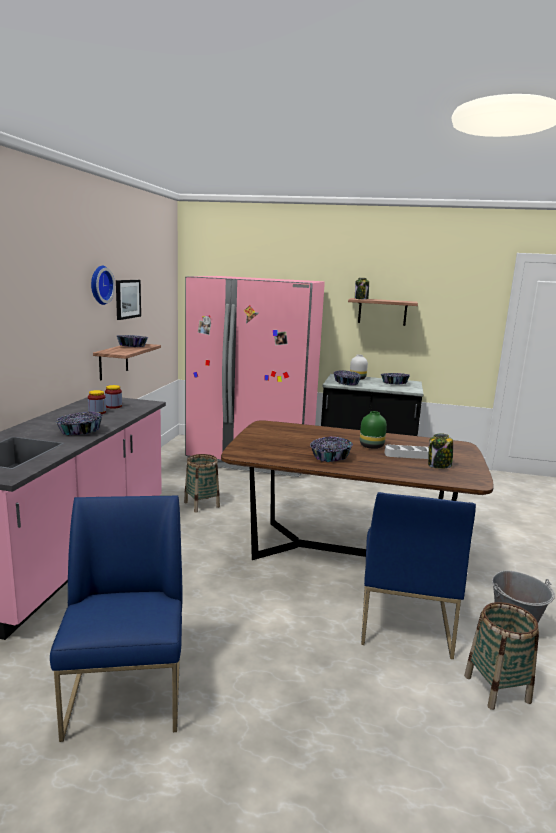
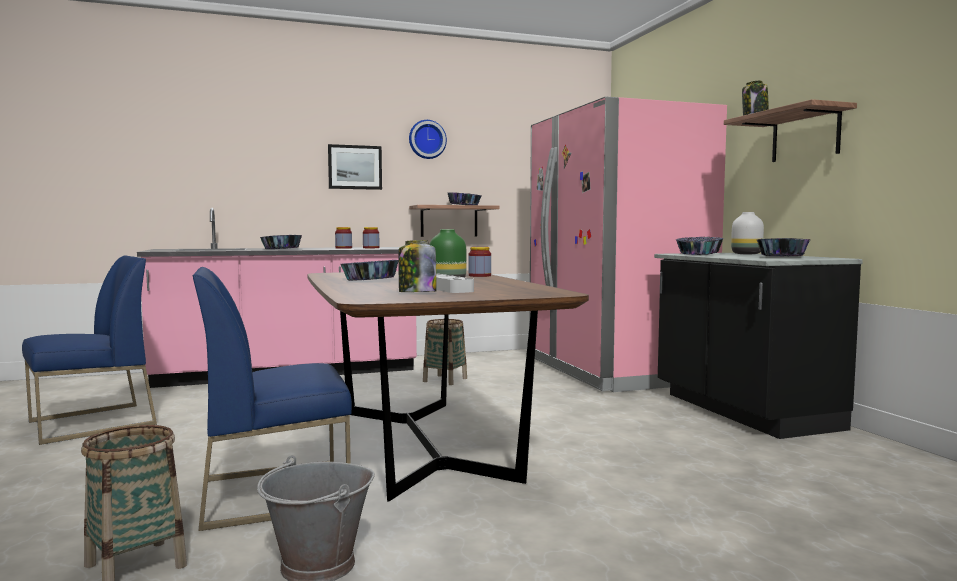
camera: 60 degrees right, 10 degrees down
picture [116,280,141,320] -> picture moved to [328,144,382,190]
none -> jar [469,247,491,277]

